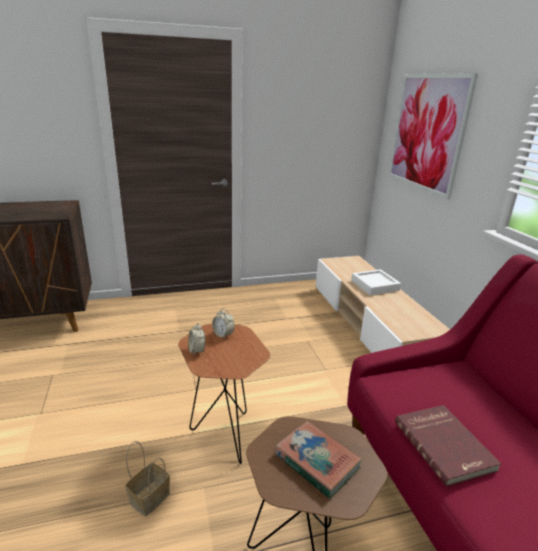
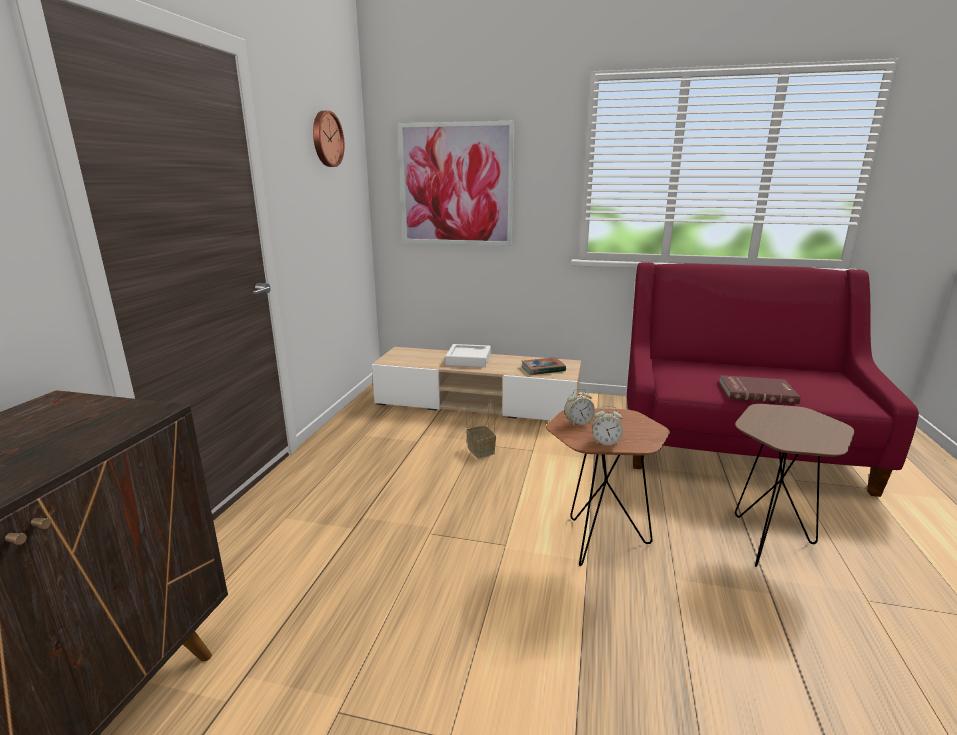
camera: 60 degrees left, 5 degrees down
basket [125,441,170,516] -> basket moved to [466,402,496,458]
book [274,421,362,499] -> book moved to [521,357,566,375]
none -> wall clock [313,111,345,167]

